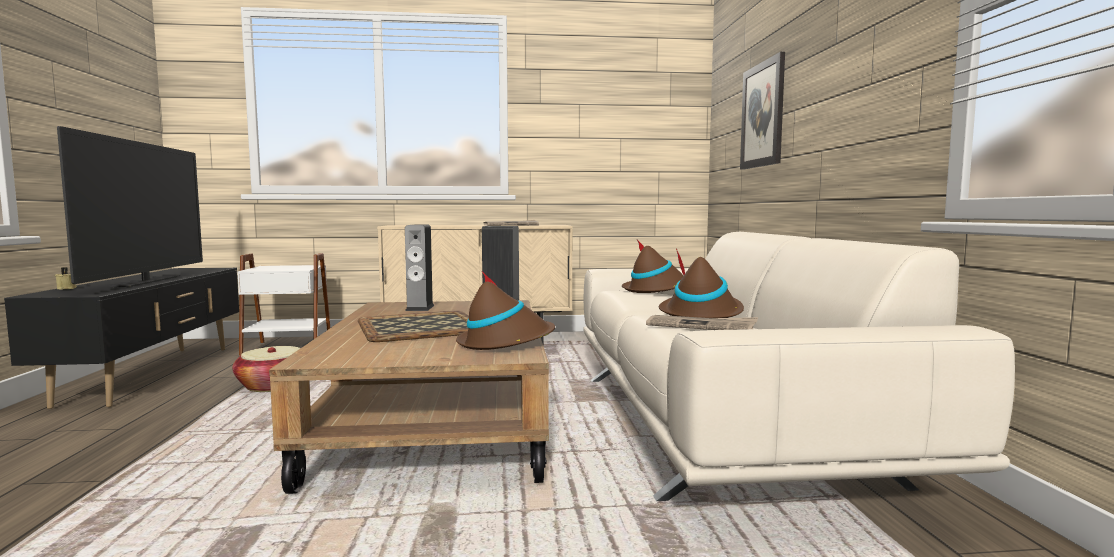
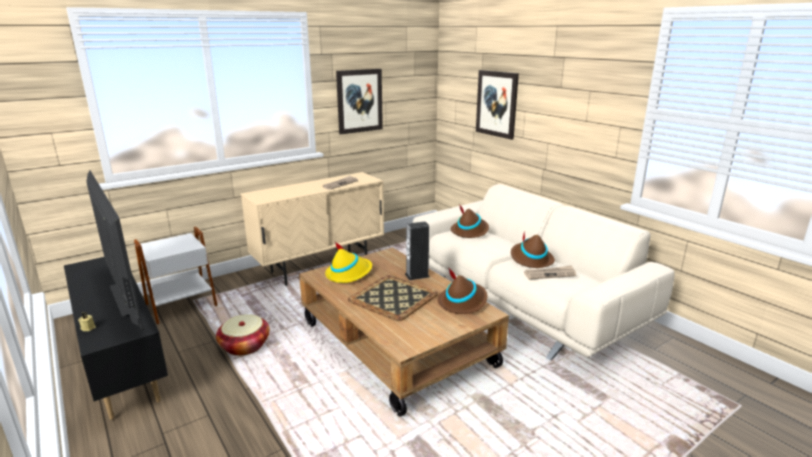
camera: 30 degrees left, 15 degrees up
speaker [405,224,434,311] -> yellow hat [325,241,372,283]
none -> picture [336,69,383,135]

